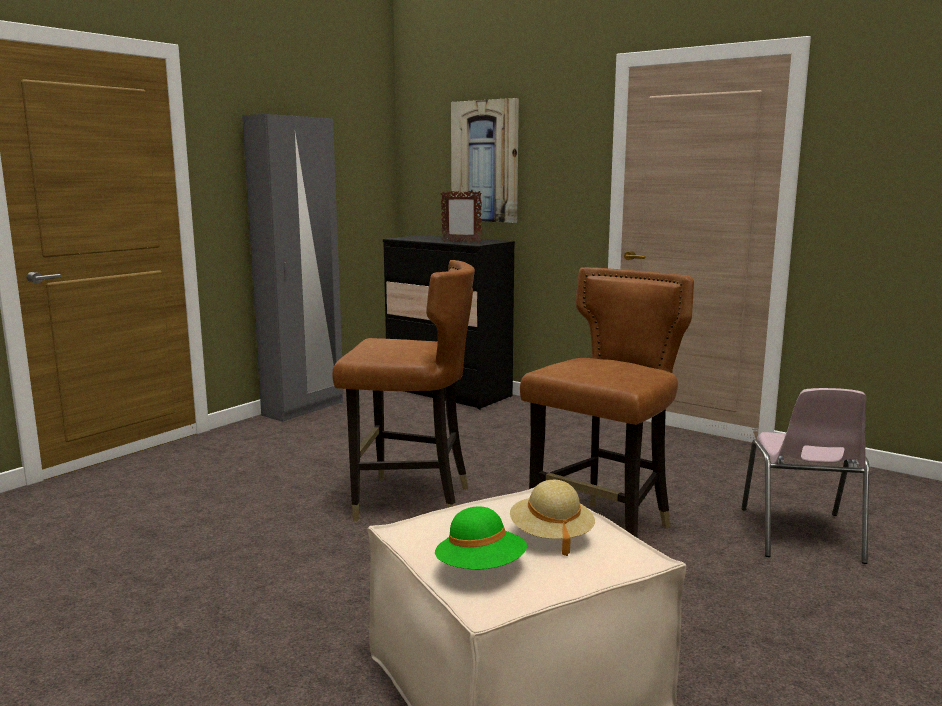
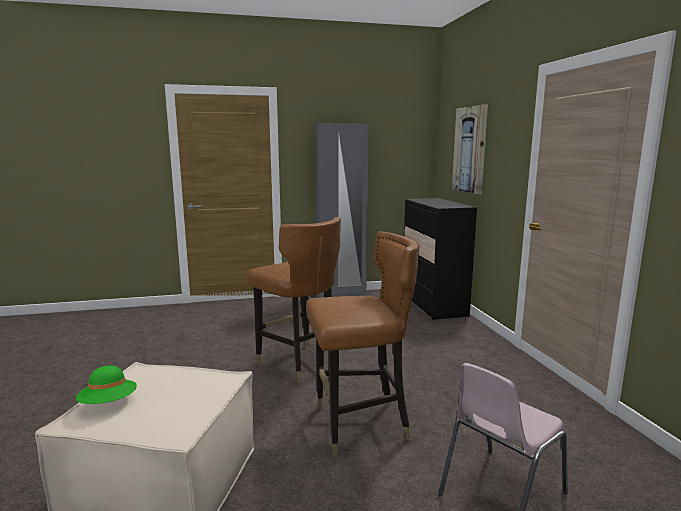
camera: 40 degrees right, 0 degrees up
picture frame [441,191,482,242] -> none
beige hat [510,480,595,556] -> none

